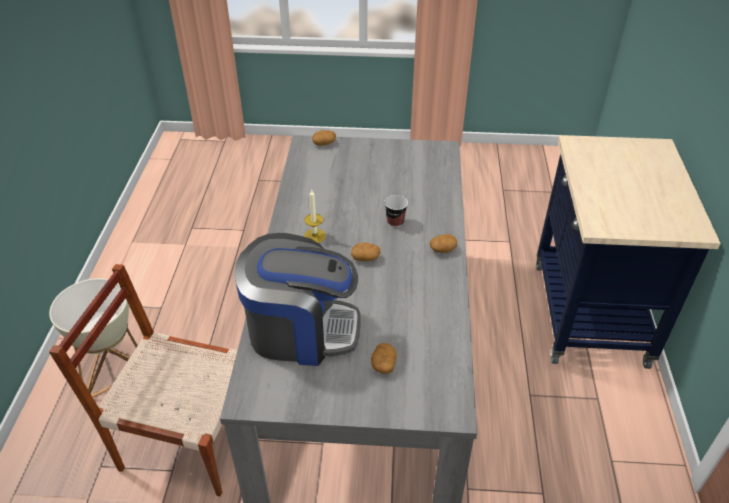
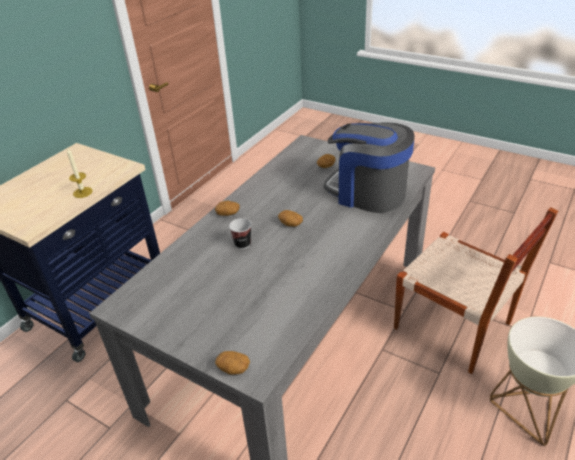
camera: 150 degrees left, 5 degrees down
candle [304,190,326,243] -> candle moved to [67,147,93,198]

